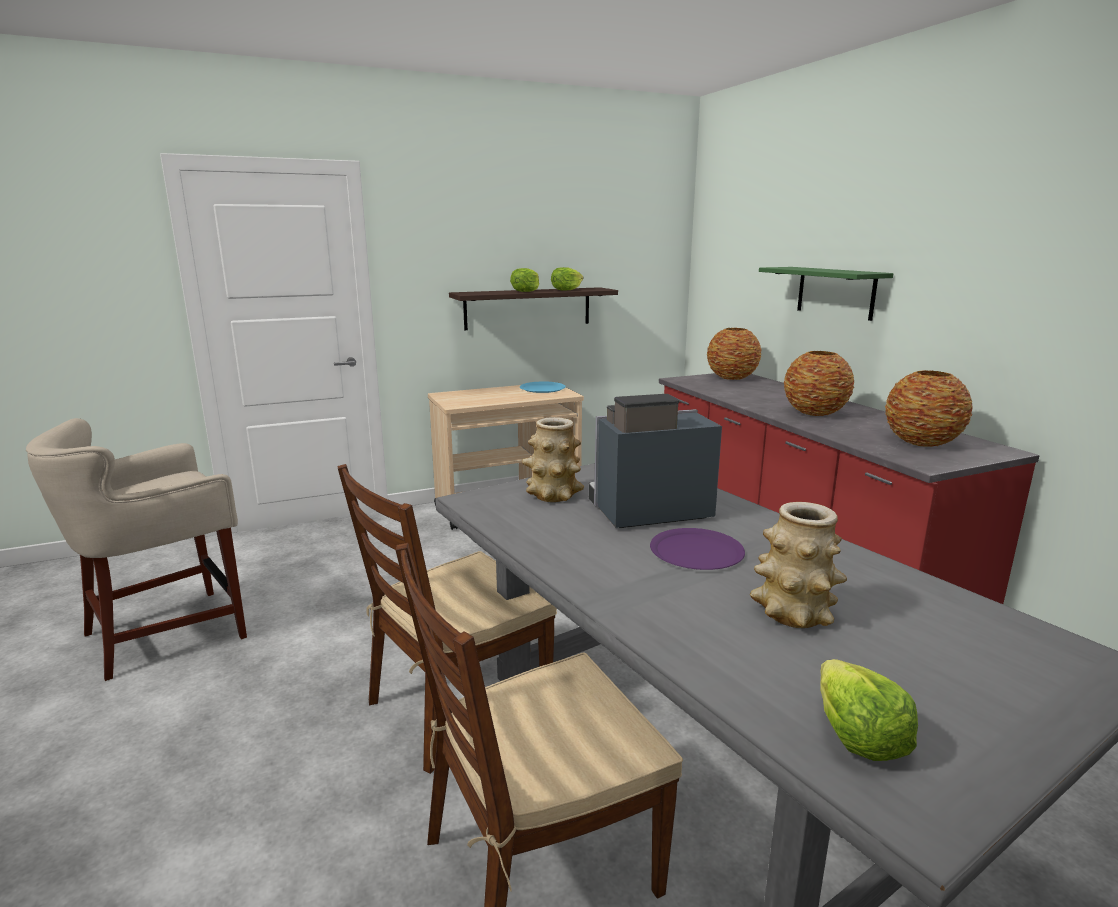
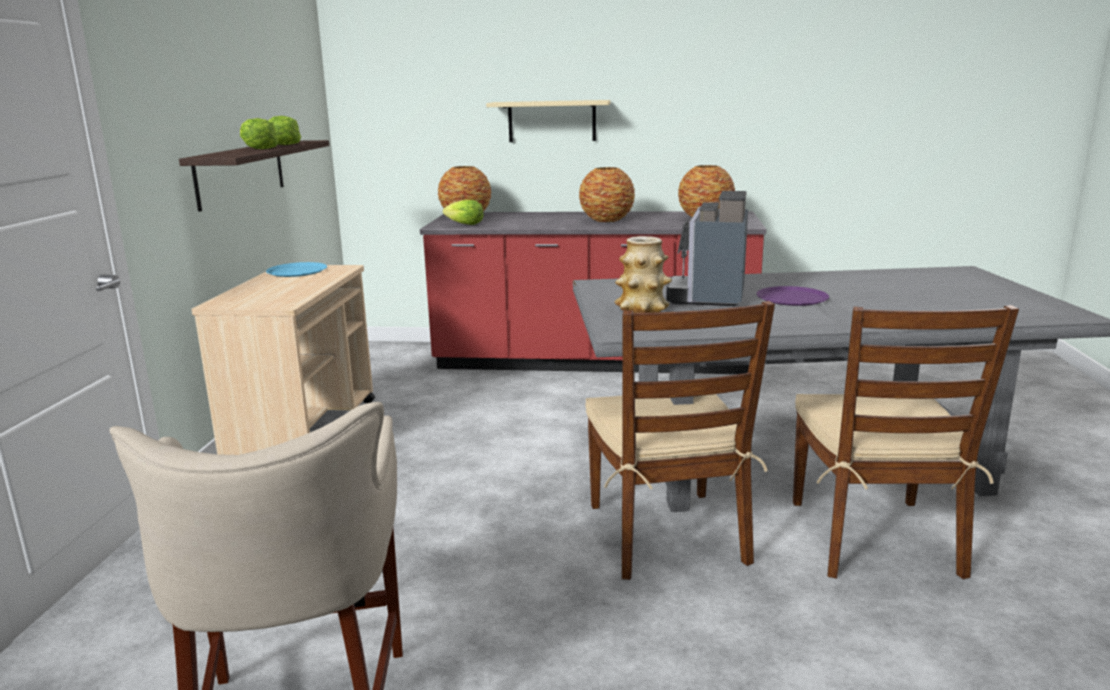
camera: 60 degrees left, 0 degrees up
vase [750,502,847,628] -> none
green shelf [759,267,893,321] -> beige shelf [486,100,611,142]
lettuce [820,659,918,761] -> lettuce moved to [443,200,484,225]

